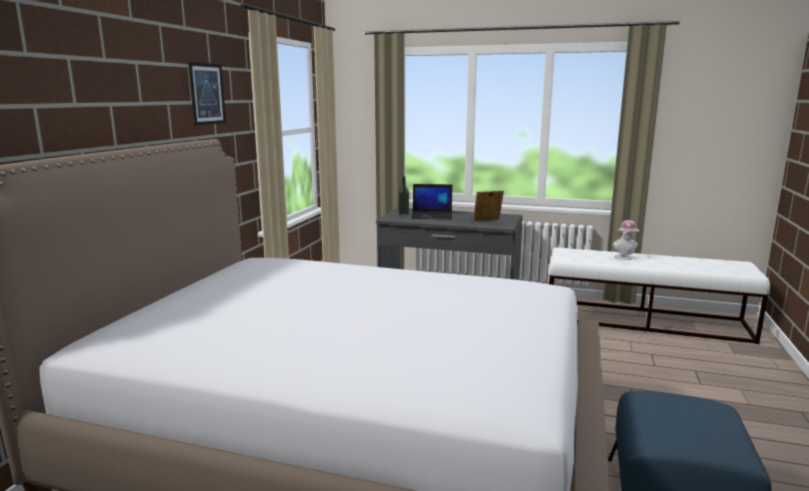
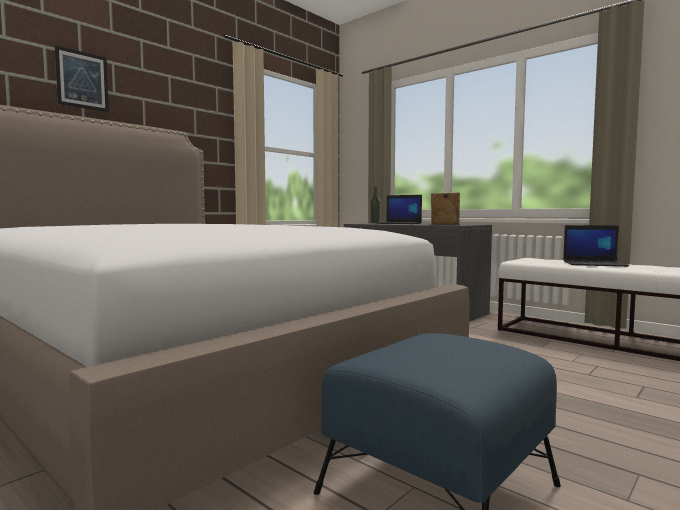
camera: 25 degrees right, 10 degrees down
picture [188,62,226,125] -> picture moved to [55,45,109,112]
hat [613,220,639,260] -> laptop [563,225,629,267]

